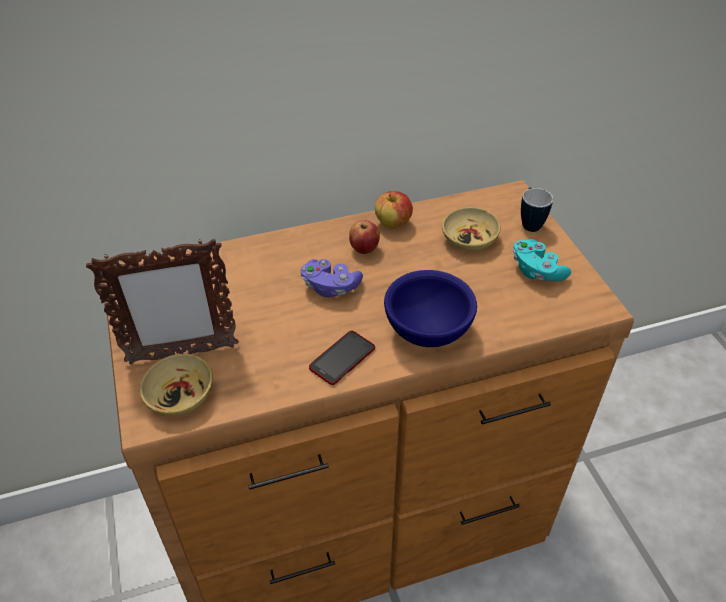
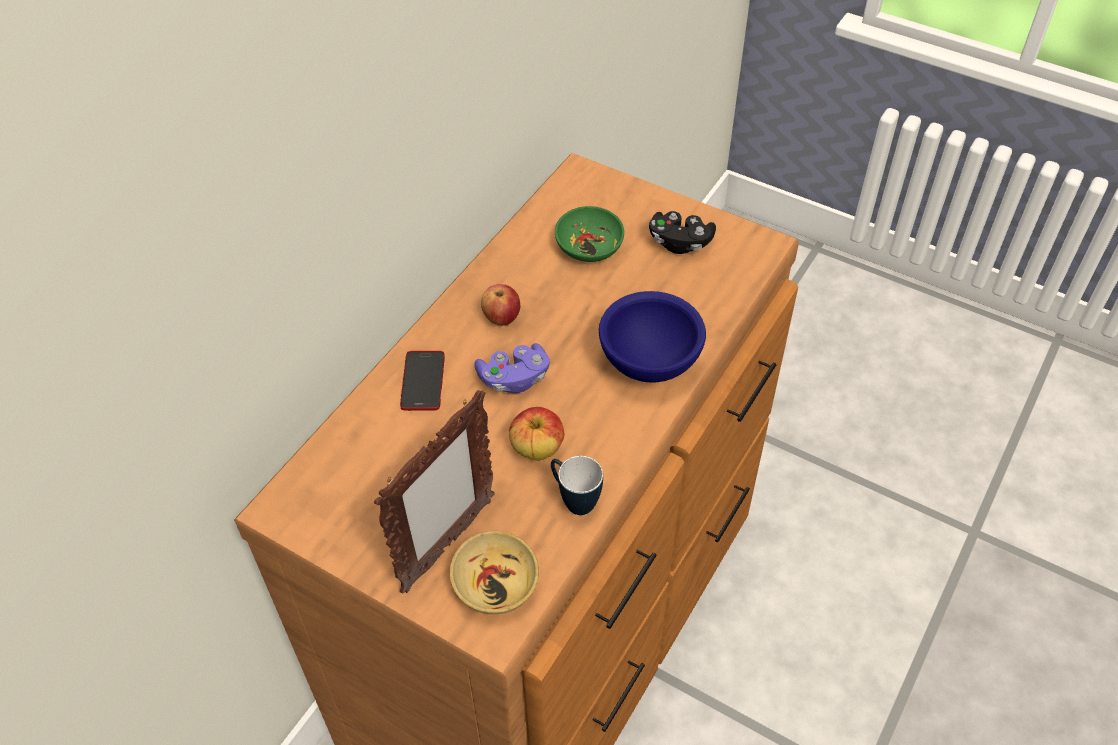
camera: 40 degrees left, 5 degrees up
phone [309,331,375,385] -> phone moved to [400,351,445,411]
apple [374,191,413,228] -> apple moved to [509,407,564,461]
beige bowl [442,207,501,251] -> green bowl [555,206,625,262]
turquoise game controller [513,239,571,282] -> black game controller [649,211,716,254]
mug [521,188,553,232] -> mug moved to [551,456,603,515]

